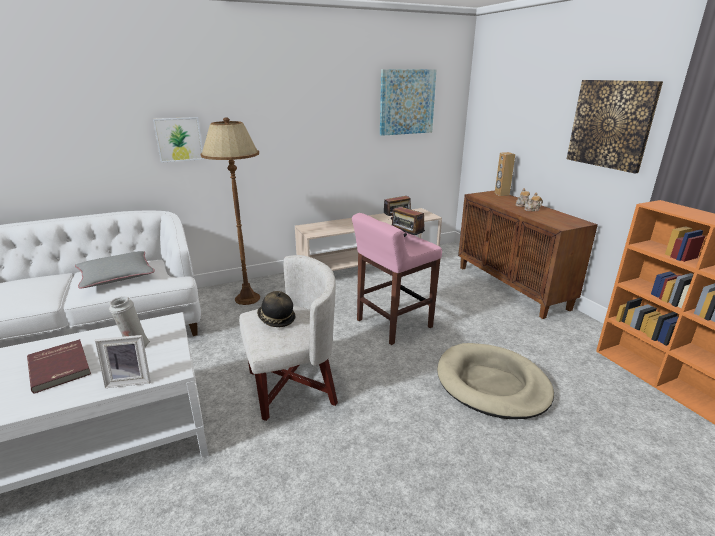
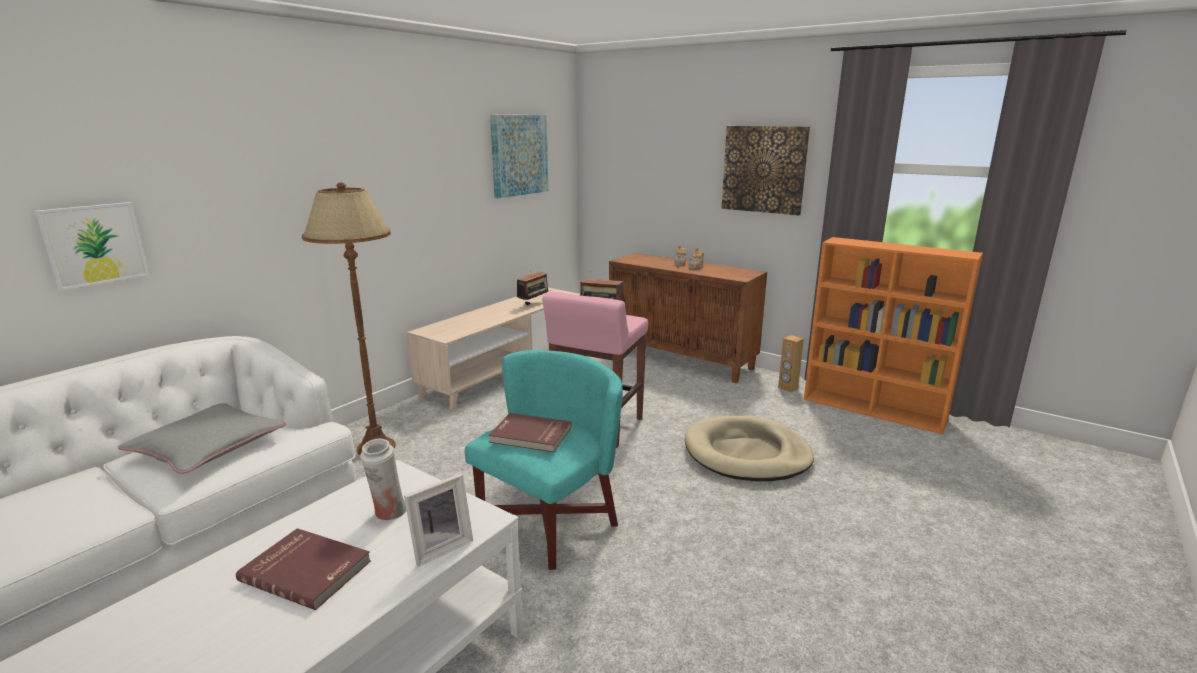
camera: 30 degrees left, 5 degrees down
picture [153,117,204,163] -> picture moved to [35,202,150,291]
white armchair [239,255,338,421] -> turquoise armchair [465,350,623,570]
hat [257,291,295,327] -> red book [489,413,572,452]
brown speaker [495,152,515,196] -> brown speaker moved to [778,335,804,392]

